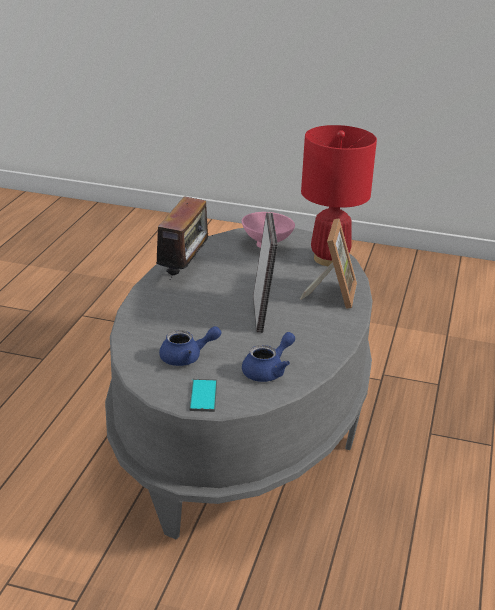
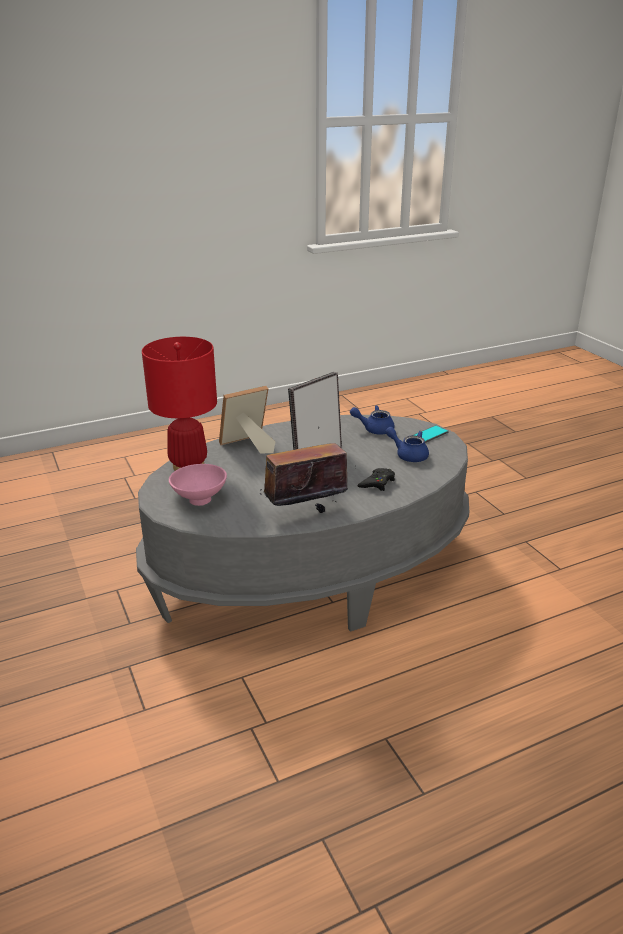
camera: 130 degrees left, 0 degrees up
none -> black game controller [357,468,395,491]

